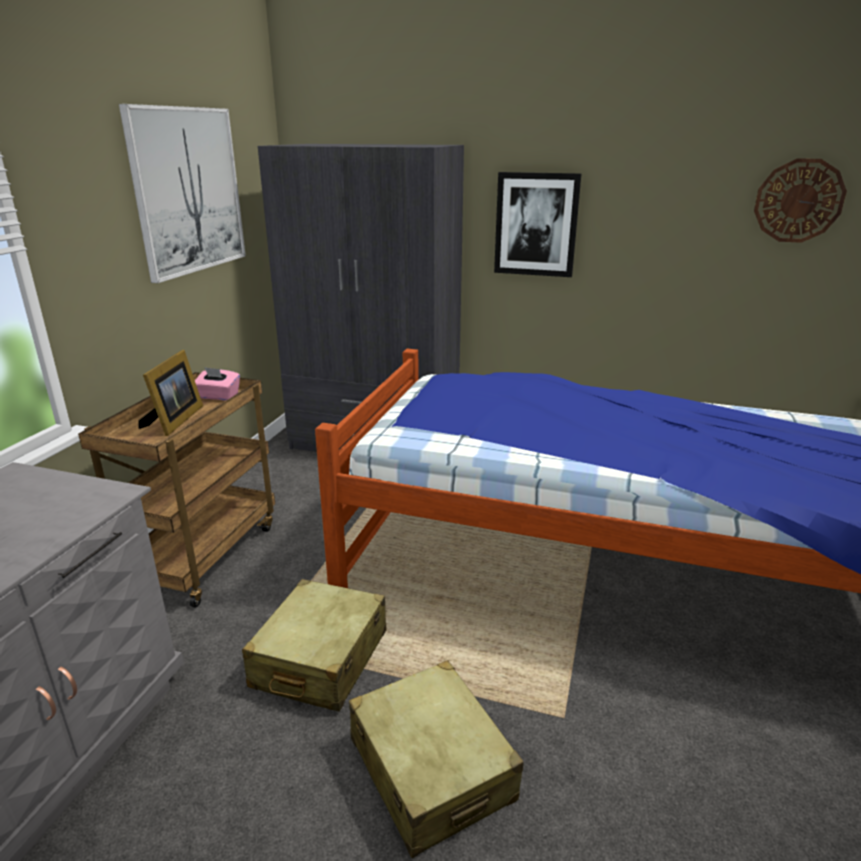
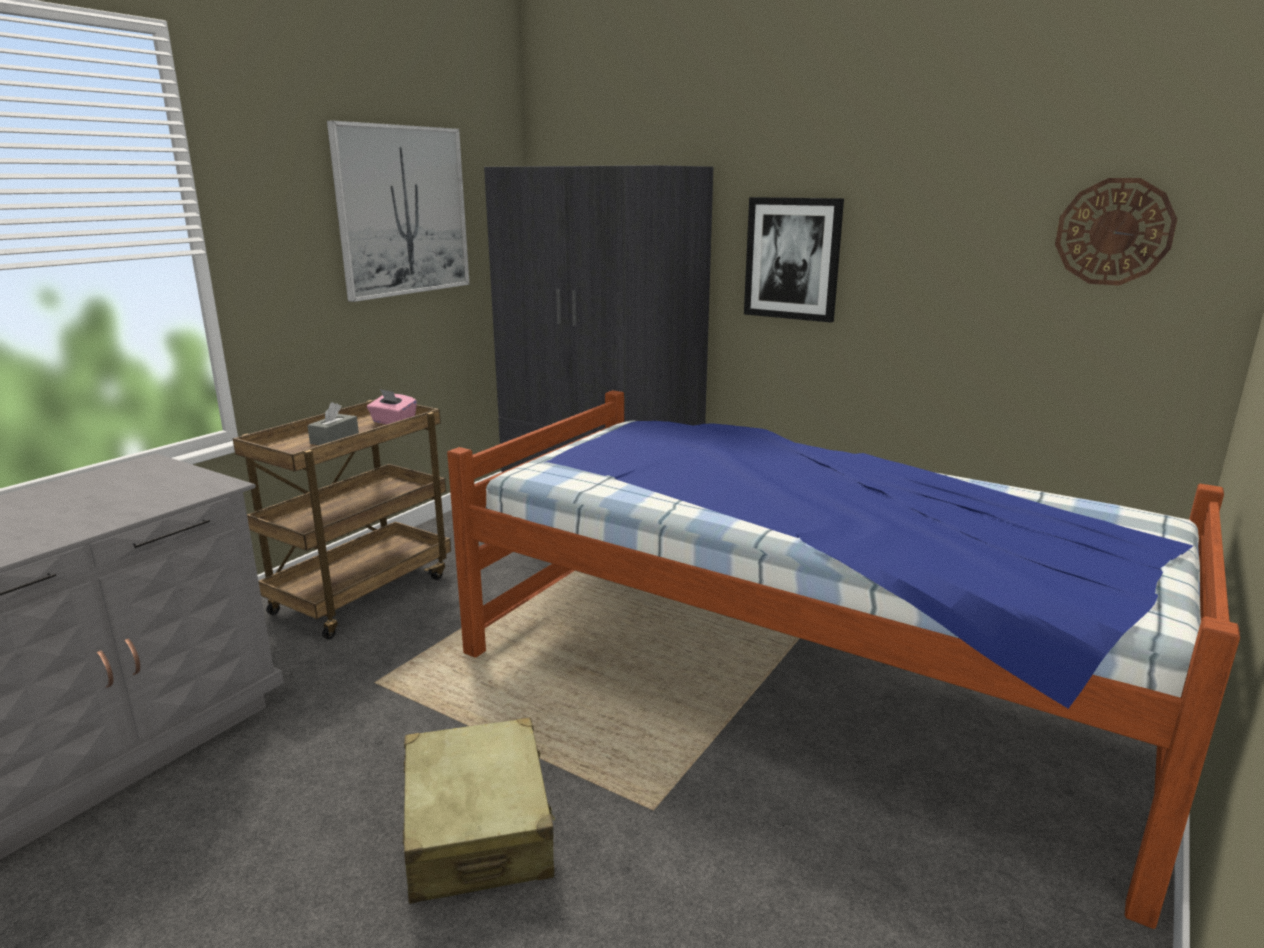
camera: 15 degrees right, 5 degrees down
picture frame [138,350,203,436] -> grey tissue box [307,402,359,445]
beige suitcase [242,579,386,712] -> none

